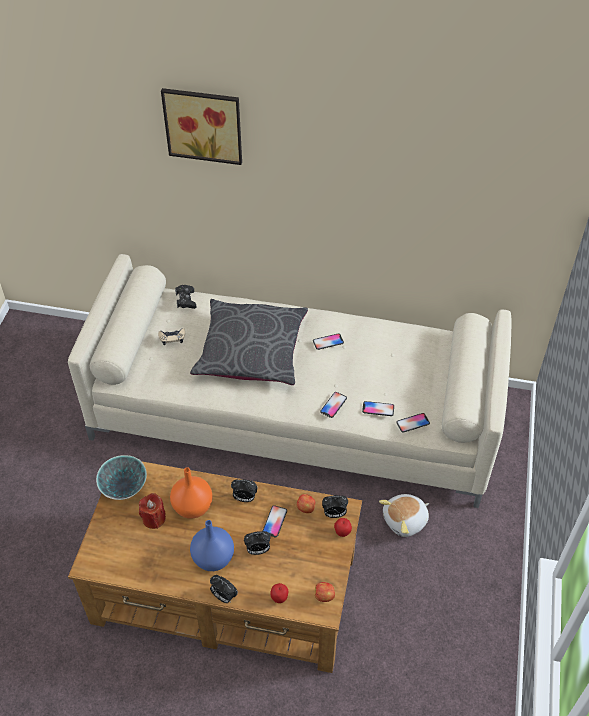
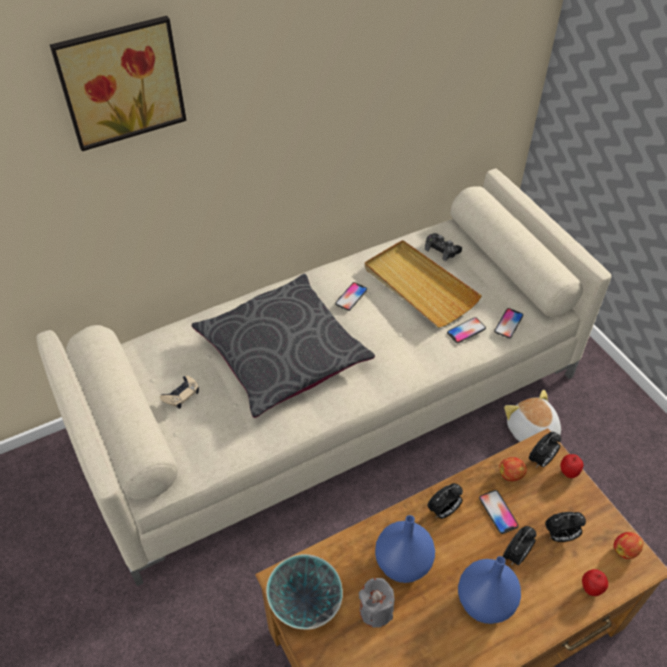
camera: 40 degrees left, 0 degrees up
red candle [139,493,166,529] -> grey candle [359,578,395,628]
orange vase [170,467,212,519] -> blue vase [375,515,435,583]
black game controller [175,285,197,309] -> black game controller moved to [425,233,462,261]
alarm clock [210,575,238,603] -> alarm clock moved to [545,512,586,542]
phone [320,392,347,418] -> none
plush toy [379,494,429,537] -> plush toy turned 135 degrees clockwise [504,390,561,442]
none -> beige tray [364,240,482,328]

